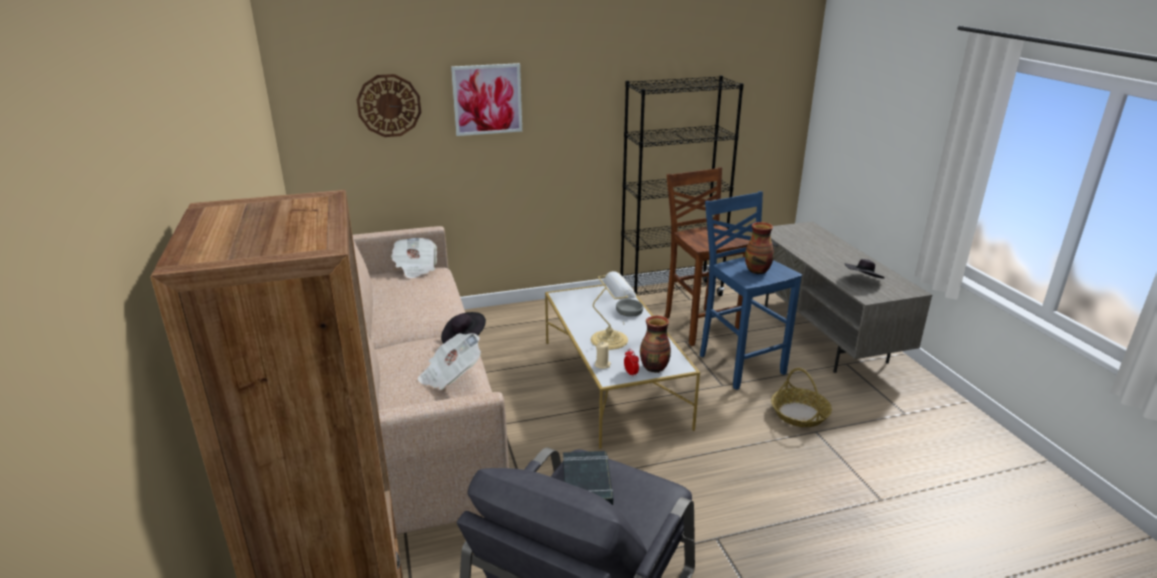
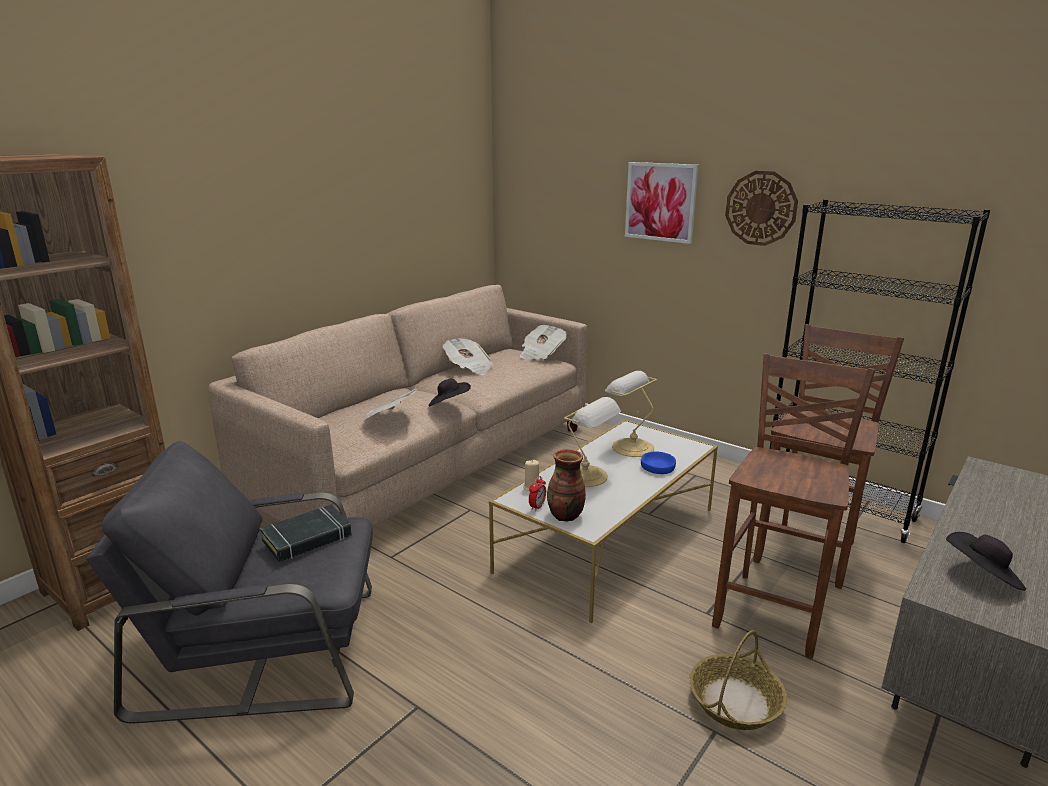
camera: 55 degrees right, 5 degrees down
wall clock [356,74,421,137] -> wall clock moved to [725,171,798,246]
grey bowl [616,299,643,317] -> blue bowl [641,451,676,474]
blue stool [700,191,802,390] -> brown stool [712,353,875,659]
vase [745,222,774,274] -> none
none -> newspaper [443,338,493,375]
none -> table lamp [605,371,657,457]

